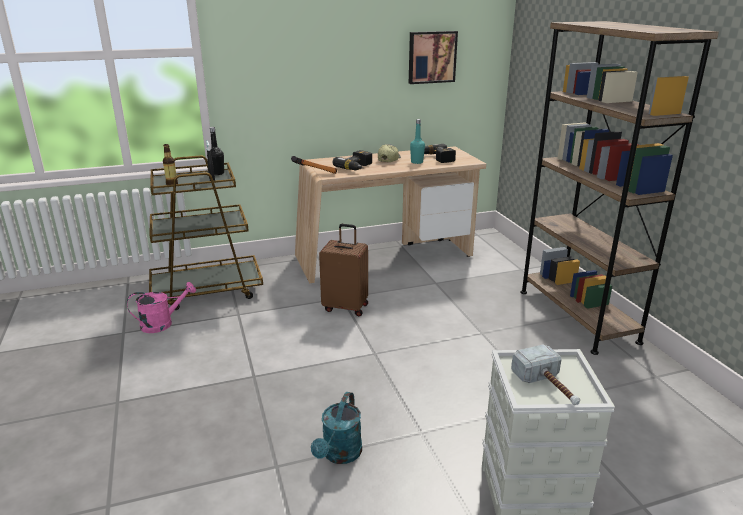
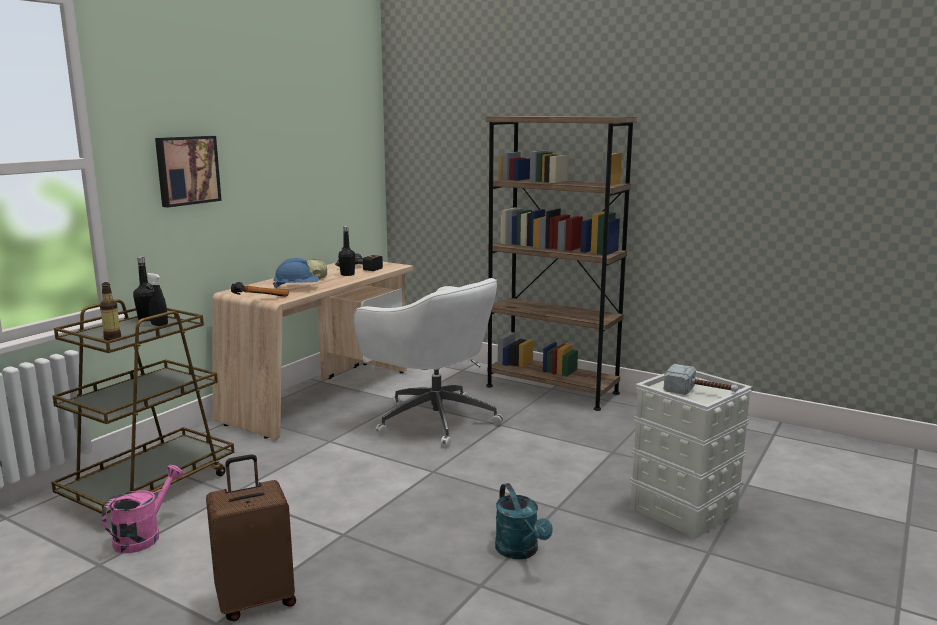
camera: 40 degrees left, 10 degrees down
brown suitcase [319,224,368,316] -> brown suitcase moved to [206,454,296,621]
power drill [333,150,372,170] -> blue hard hat [273,258,319,289]
picture [409,31,458,84] -> picture moved to [155,136,222,208]
turquoise bottle [410,119,425,164] -> black bottle [338,226,355,276]
none -> white office chair [353,278,503,448]

